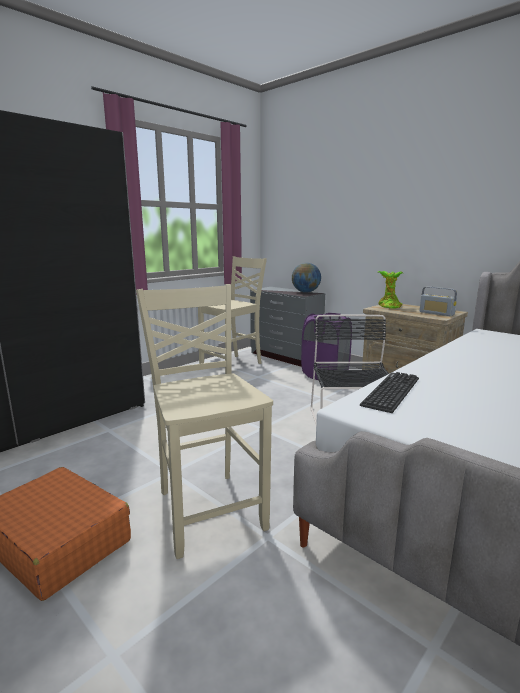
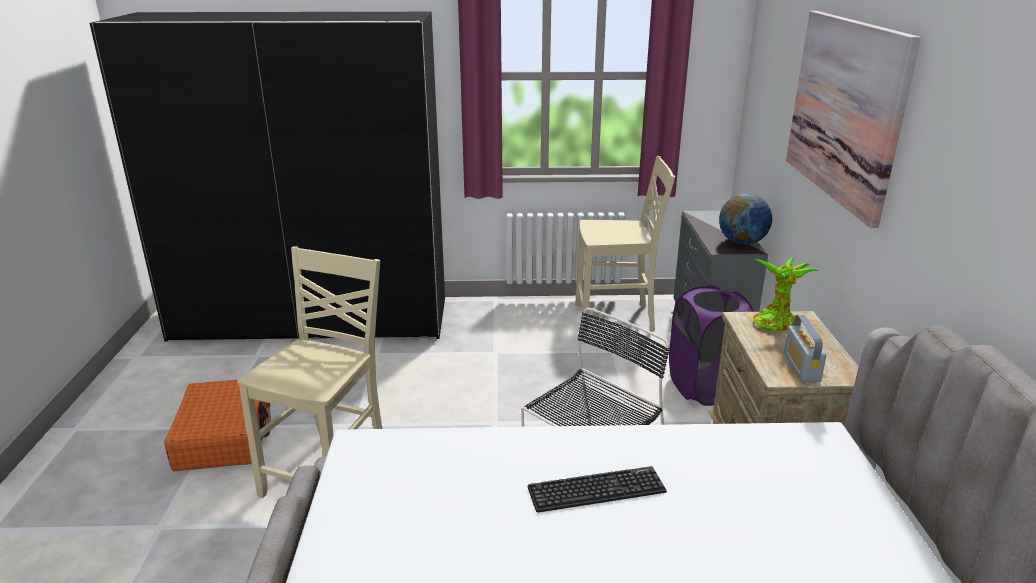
camera: 45 degrees right, 10 degrees up
keyboard [360,372,419,413] -> keyboard moved to [527,466,667,513]
none -> picture [786,11,921,228]

